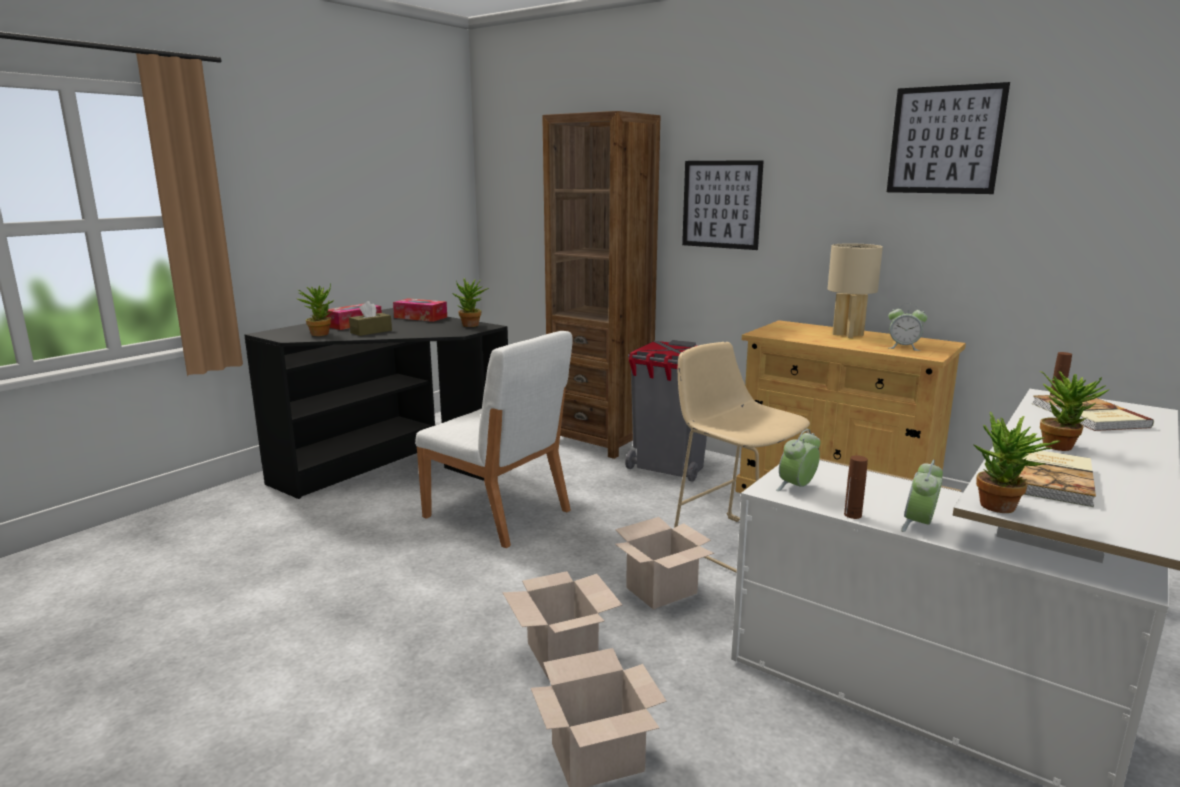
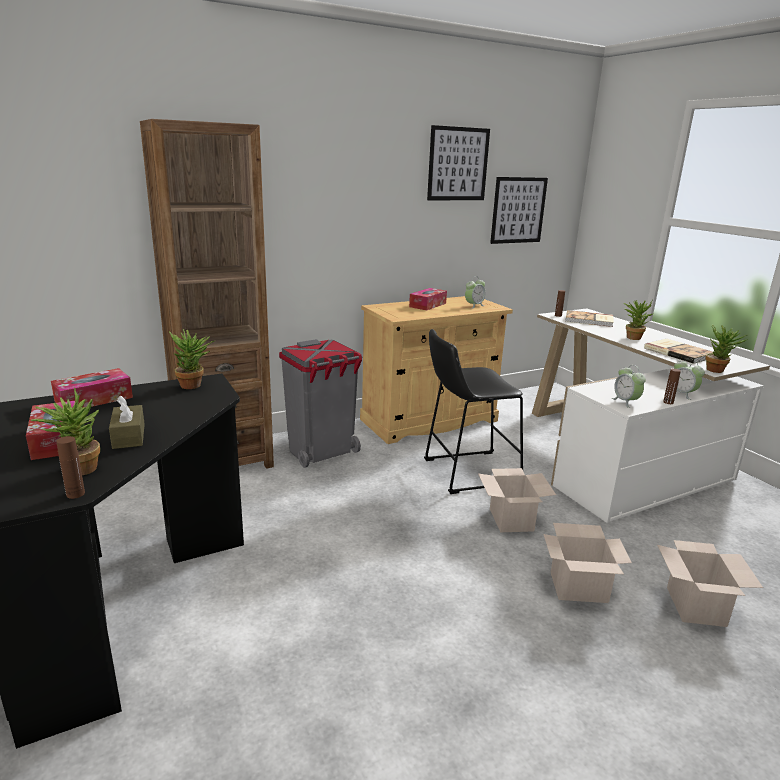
camera: 65 degrees left, 5 degrees up
white chair [415,331,573,548] -> none
beige stool [674,342,810,573] -> black stool [424,329,523,494]
picture [682,160,764,250] -> picture moved to [490,177,548,244]
beige table lamp [828,243,883,338] -> tissue box [409,288,447,310]
none -> brown bottle [56,436,85,499]

